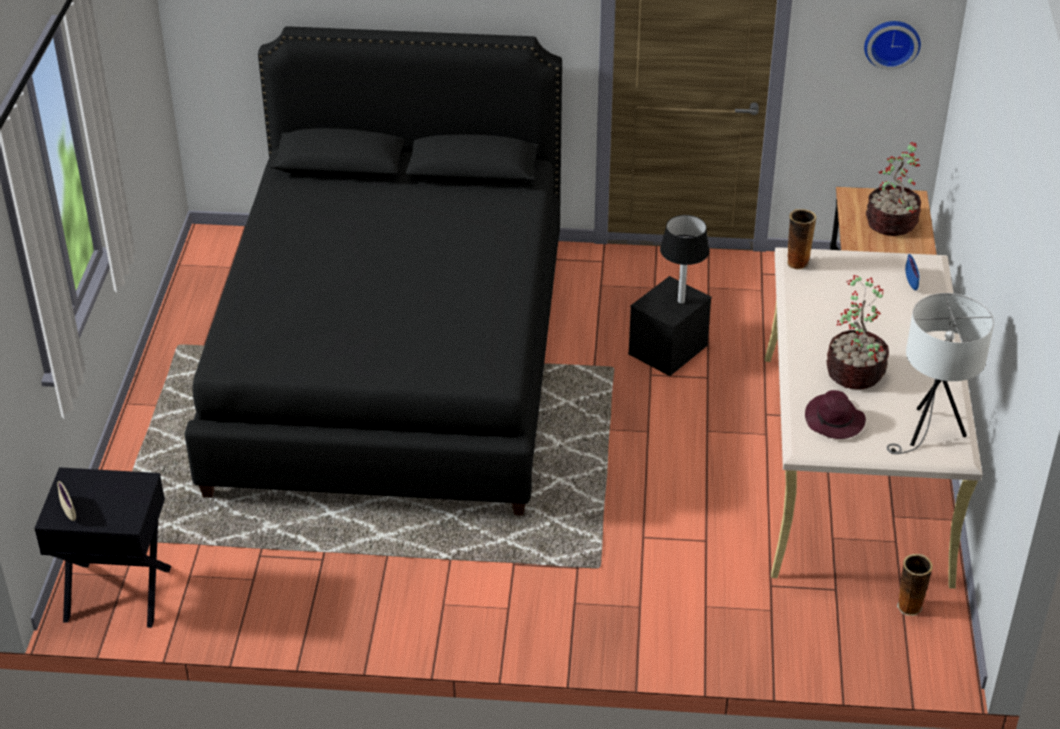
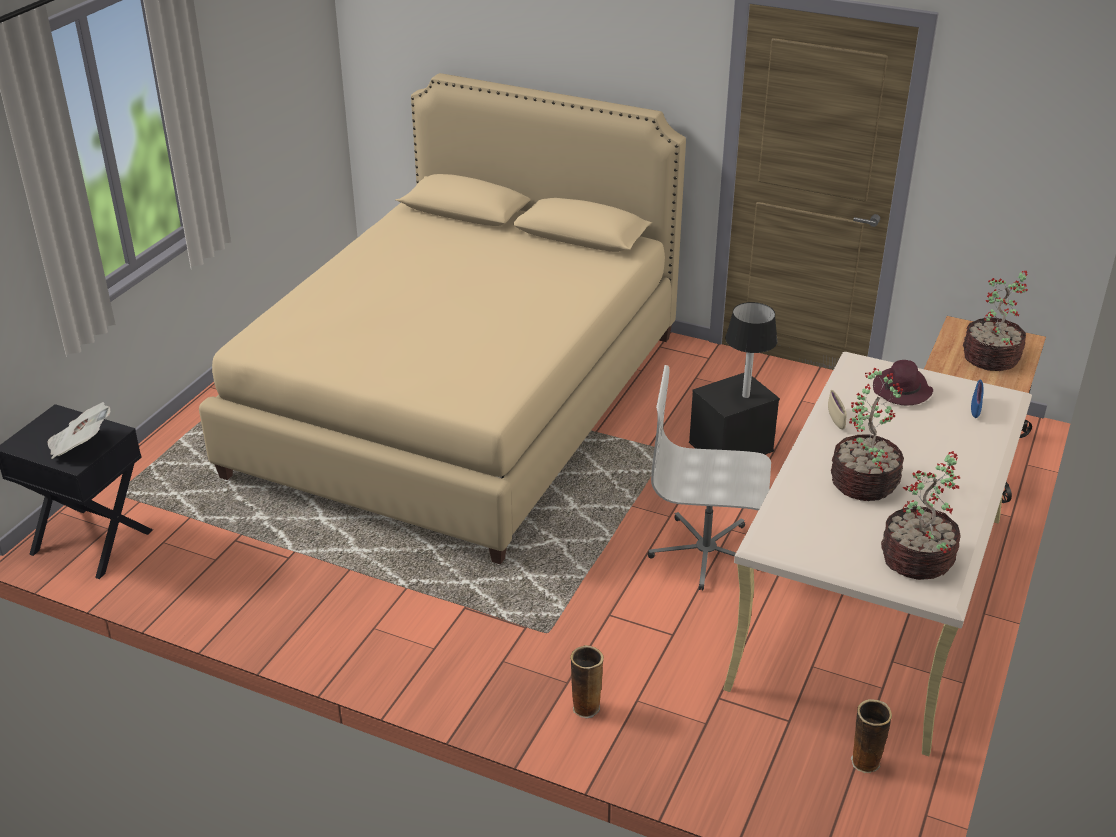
camera: 20 degrees right, 5 degrees down
beige bowl [57,481,76,521] -> beige bowl moved to [828,390,847,429]
black bed [184,26,562,516] -> beige bed [199,73,686,564]
vase [787,209,816,270] -> vase moved to [570,645,604,718]
purple hat [805,390,866,439] -> purple hat moved to [873,360,933,406]
wall clock [864,21,921,70] -> none
white table lamp [887,293,994,454] -> potted plant [881,451,961,580]
none -> newspaper [47,402,110,459]
none -> white office chair [648,365,771,591]

